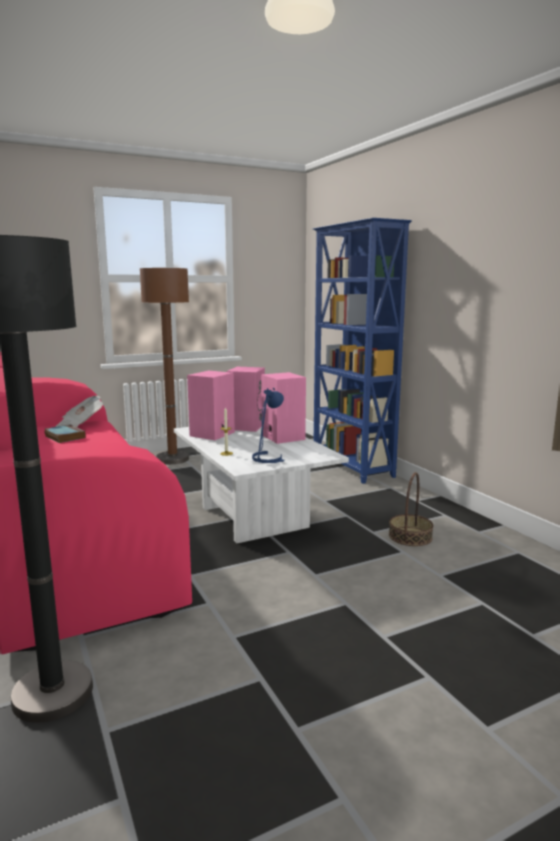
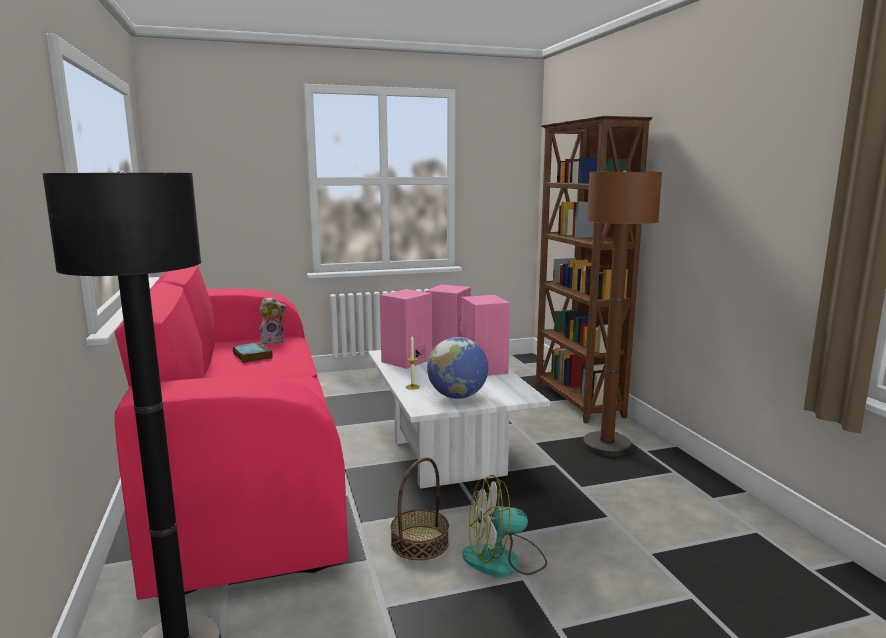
camera: 10 degrees right, 0 degrees up
newspaper [55,396,103,427] -> plush toy [260,297,287,344]
brown floor lamp [140,268,189,464] -> brown floor lamp moved to [583,171,662,457]
blue table lamp [252,387,285,463] -> globe [427,337,488,399]
blue bookcase [313,218,412,484] -> brown bookcase [536,116,653,424]
basket [389,472,433,546] -> basket moved to [390,457,449,560]
none -> fan [462,475,547,578]

